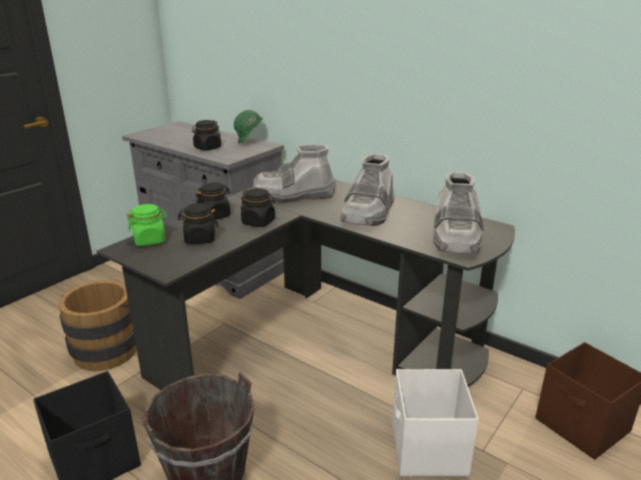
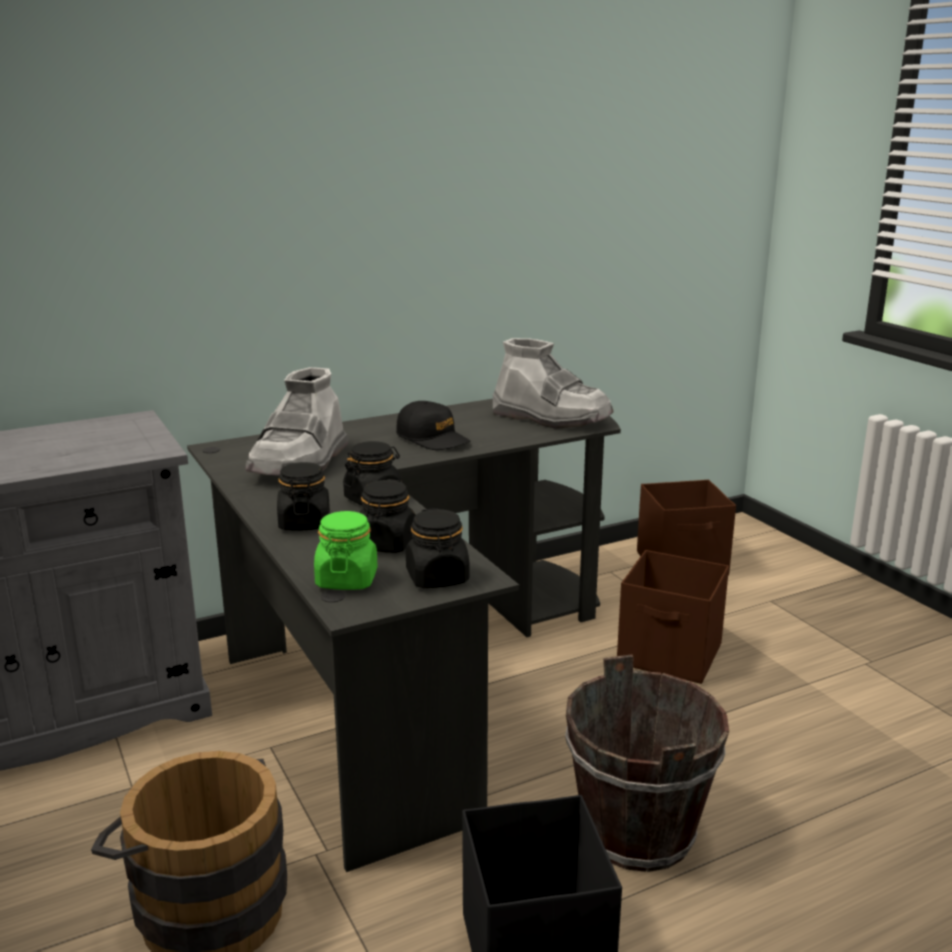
camera: 65 degrees left, 5 degrees down
black jar [192,120,221,150] -> black jar moved to [406,508,469,588]
green hard hat [234,110,263,143] -> none
grey boot [340,154,394,226] -> black cap [396,401,470,450]
white storage box [392,369,479,477] -> brown storage box [617,550,729,684]

